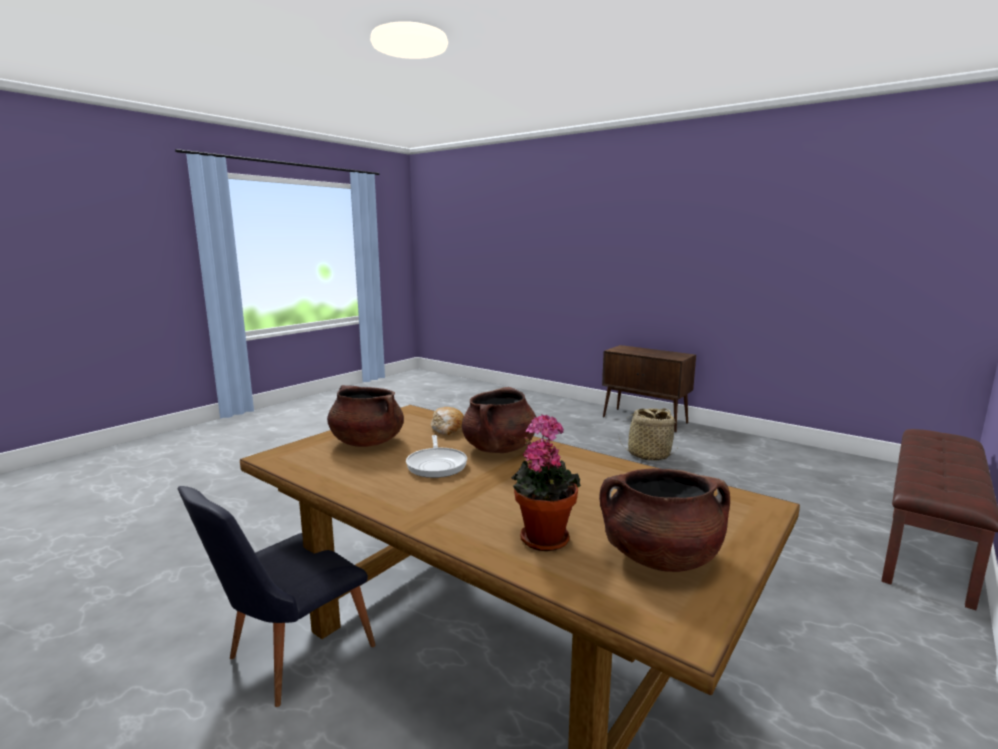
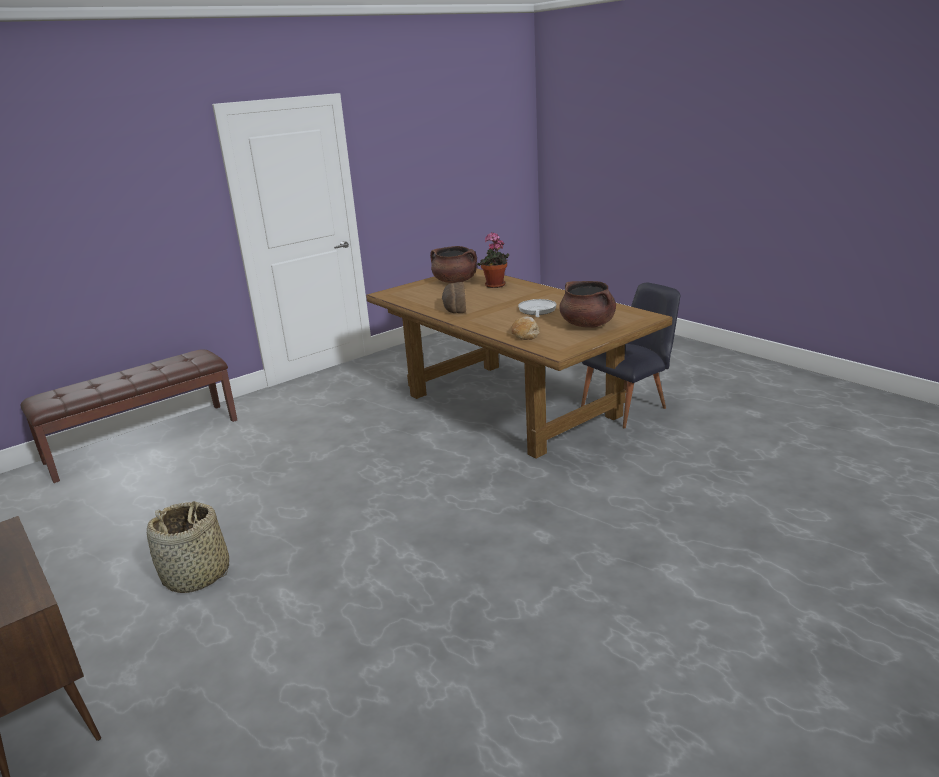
camera: 165 degrees left, 10 degrees up
brown cooking pot [462,387,536,453] -> none
none -> bread [442,282,466,313]

